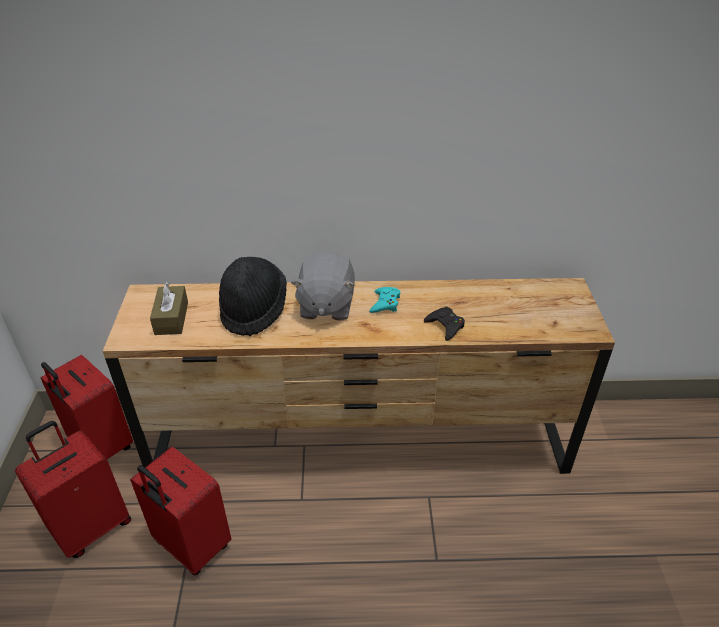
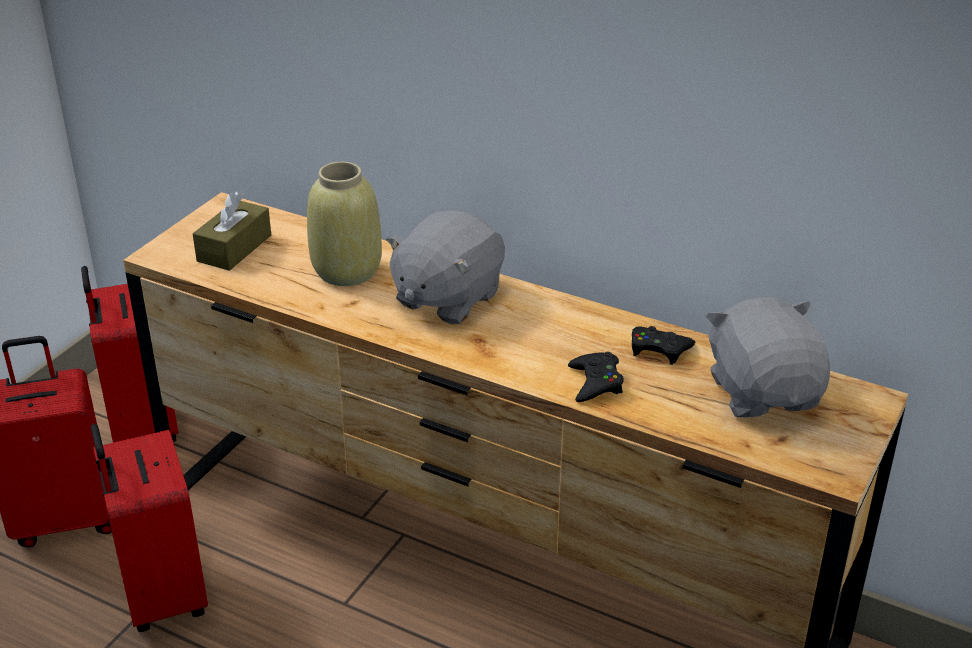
camera: 30 degrees right, 5 degrees down
black hat [219,257,287,336] -> beige vase [307,162,382,286]
turquoise game controller [369,287,401,313] -> none
none -> black game controller [632,326,695,365]
none -> grey plush toy [706,297,830,417]

